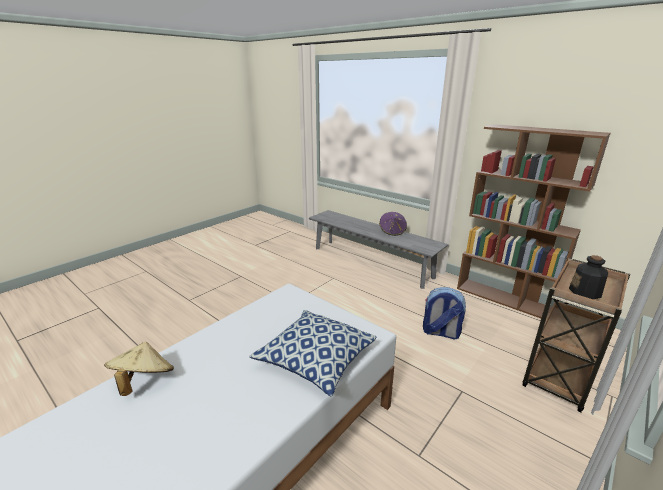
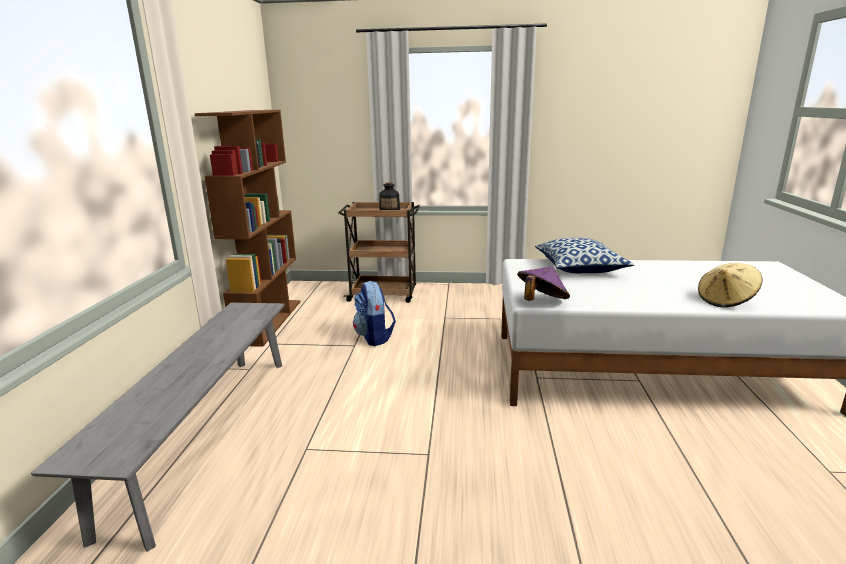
camera: 125 degrees left, 5 degrees down
purple hat [379,212,407,236] -> purple hat moved to [517,266,570,301]

